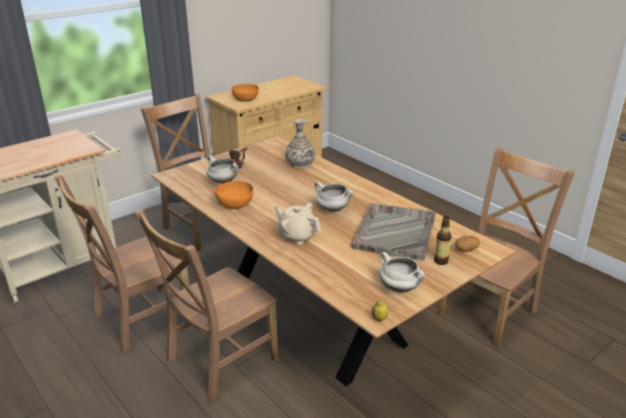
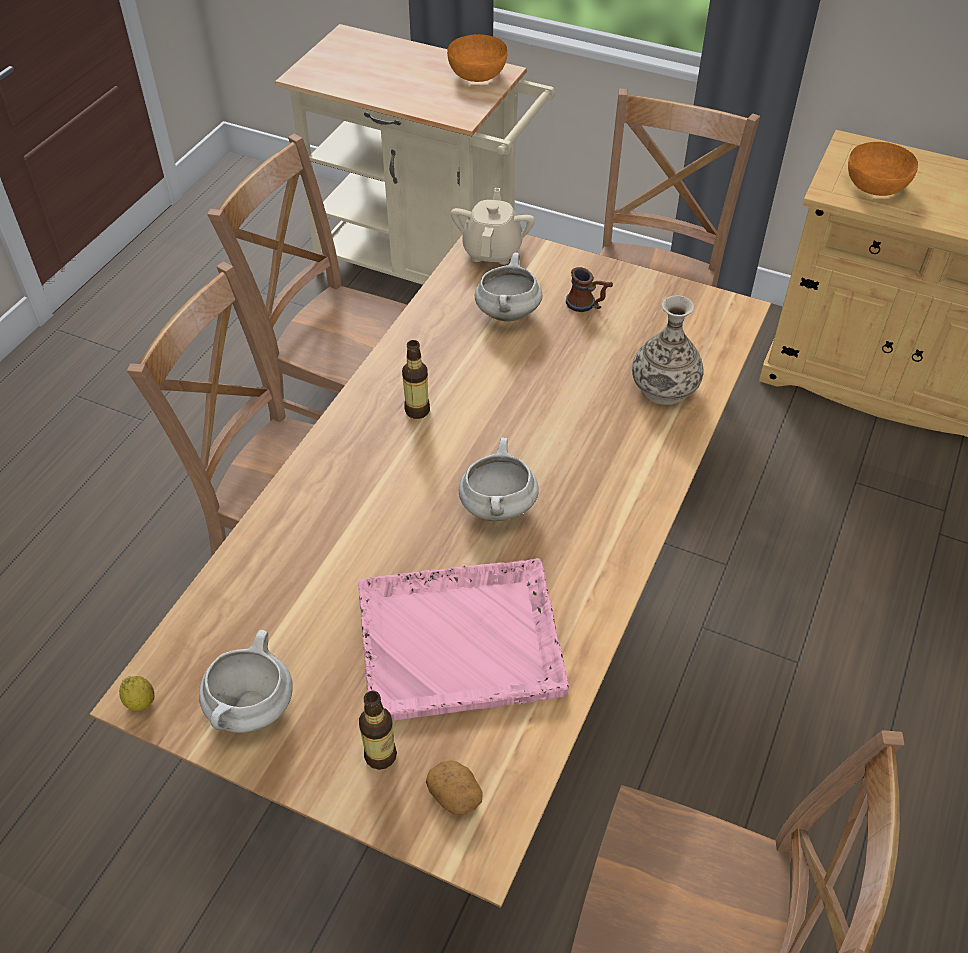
camera: 65 degrees right, 20 degrees up
orange bowl [215,181,253,209] -> orange bowl moved to [447,34,508,82]
beige teapot [274,203,321,245] -> beige teapot moved to [451,188,535,265]
grey tray [352,203,436,261] -> pink tray [358,558,569,721]
none -> bottle [402,340,430,419]

